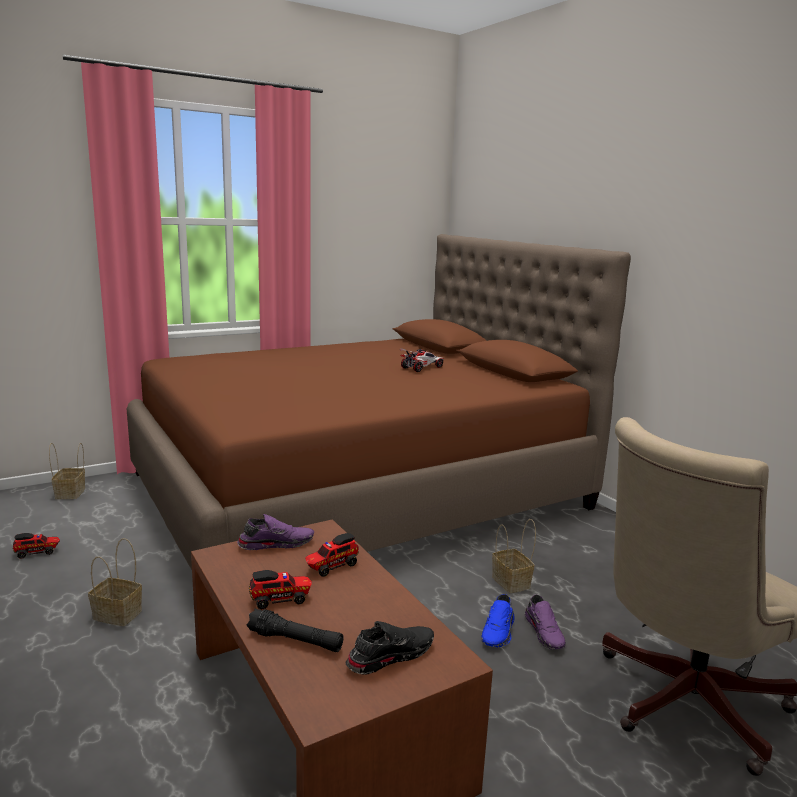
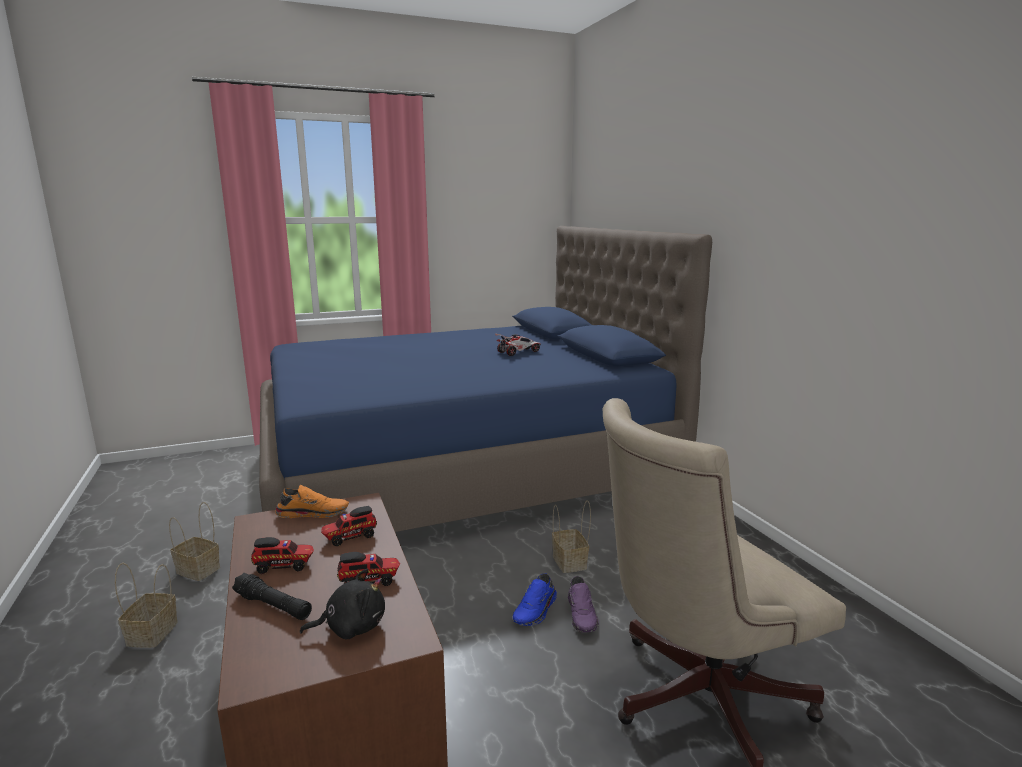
camera: 10 degrees right, 0 degrees up
toy truck [13,533,60,559] -> toy truck moved to [337,552,400,586]
basket [49,443,85,499] -> basket moved to [115,563,178,648]
brown bed [127,234,631,570] -> blue bed [259,226,712,532]
purple shoe [237,514,314,550] -> orange shoe [275,485,349,518]
black shoe [345,621,434,675] -> black plush toy [300,568,385,639]

